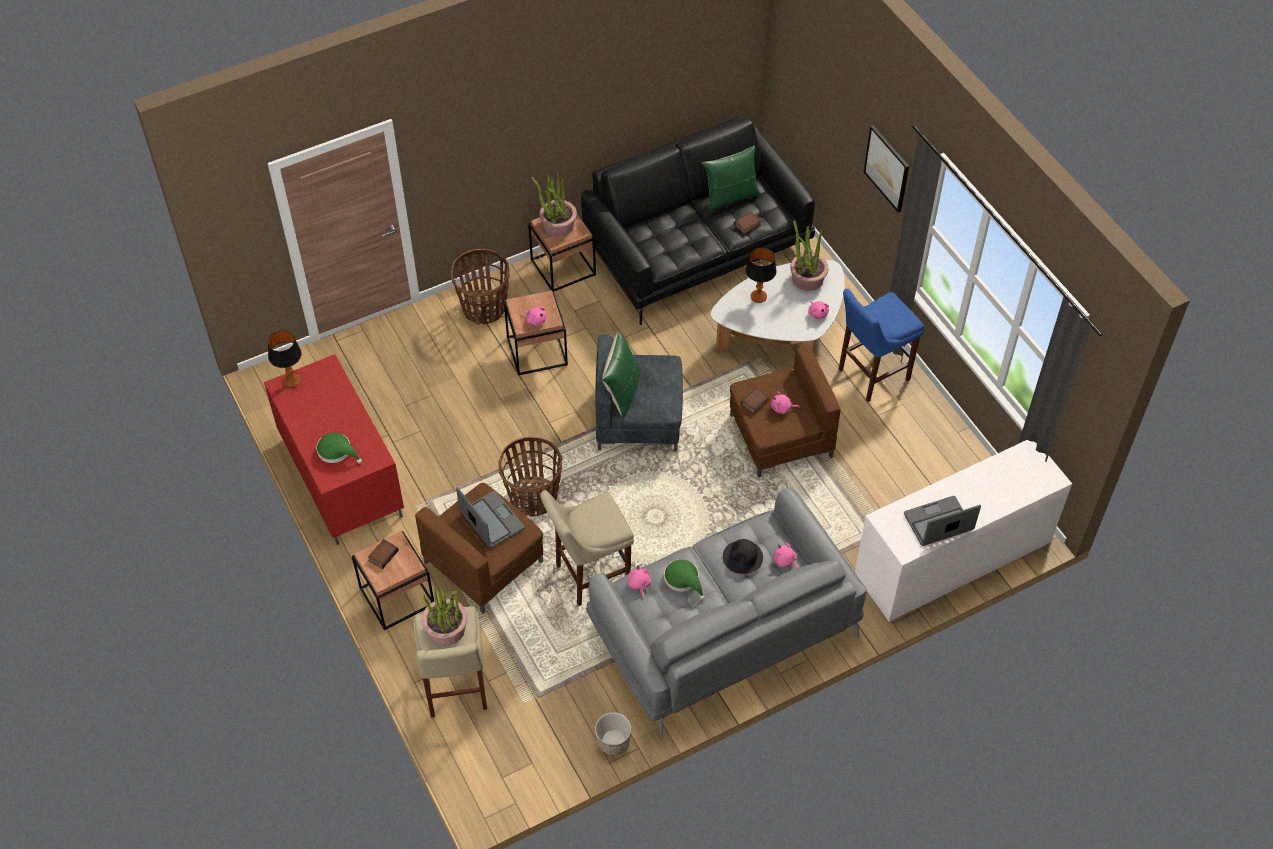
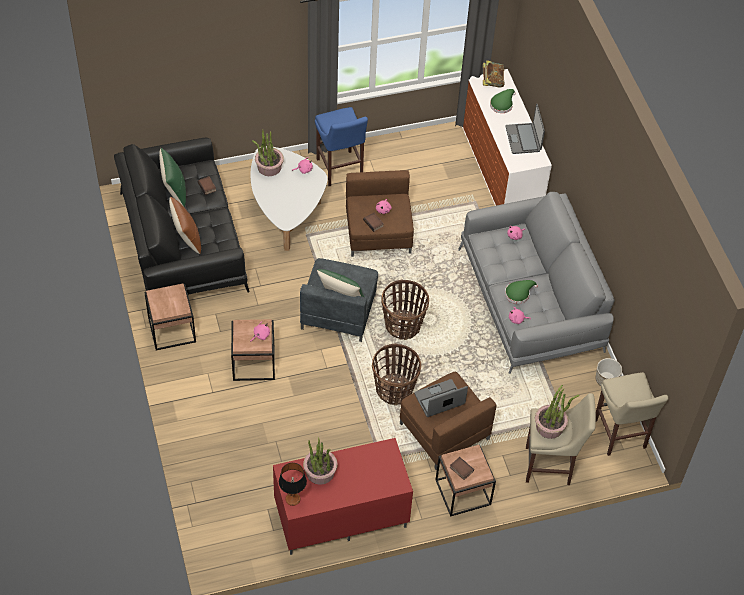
camera: 80 degrees left, 0 degrees up
green hat [316,432,362,464] -> green hat moved to [490,89,516,113]
basket [451,249,509,325] -> basket moved to [381,279,429,340]
potted plant [531,173,577,237] -> potted plant moved to [303,437,338,485]
beige stool [540,490,634,606] -> beige stool moved to [596,372,668,456]
black hat [723,539,763,574] -> none
table lamp [746,247,777,303] -> none
picture [864,125,909,213] -> none
none -> brown pillow [169,197,201,254]
none -> book [483,60,504,88]

